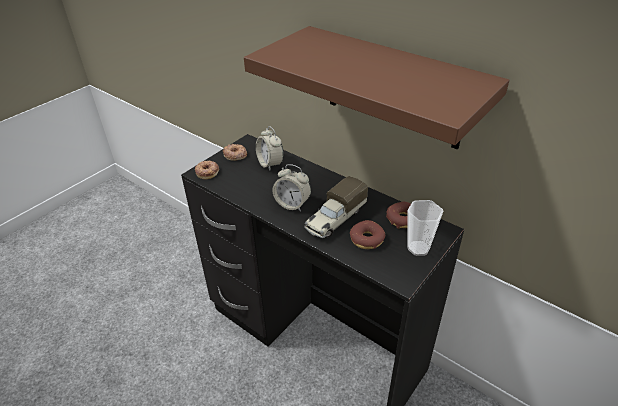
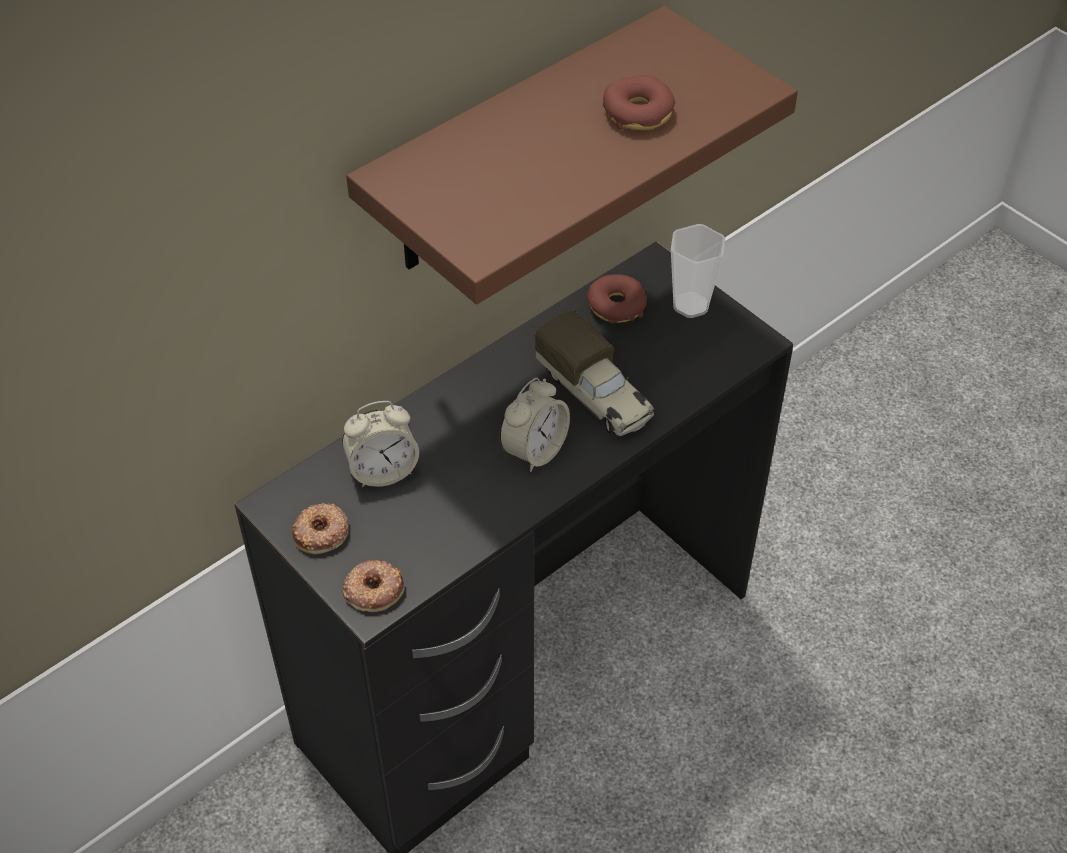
camera: 80 degrees left, 10 degrees up
donut [350,220,385,249] -> donut moved to [603,75,675,131]

